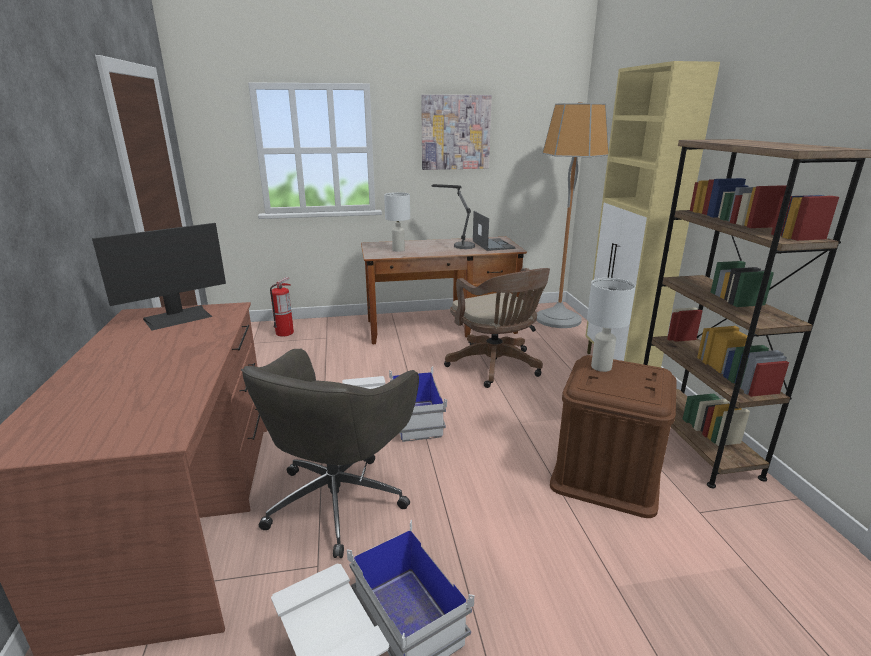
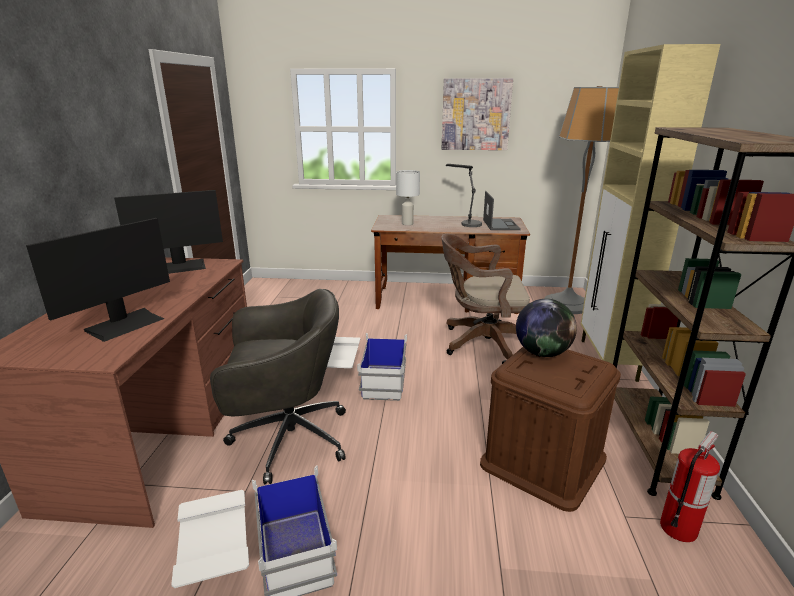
camera: 15 degrees right, 0 degrees up
grey office chair [241,349,419,558] -> grey office chair turned 135 degrees counterclockwise [210,289,346,484]
fire extinguisher [270,277,294,337] -> fire extinguisher moved to [660,431,720,542]
brown office chair [444,268,550,388] -> brown office chair turned 105 degrees clockwise [441,234,530,364]
white table lamp [587,278,635,372] -> globe [516,299,577,357]
none -> monitor [26,218,170,342]

